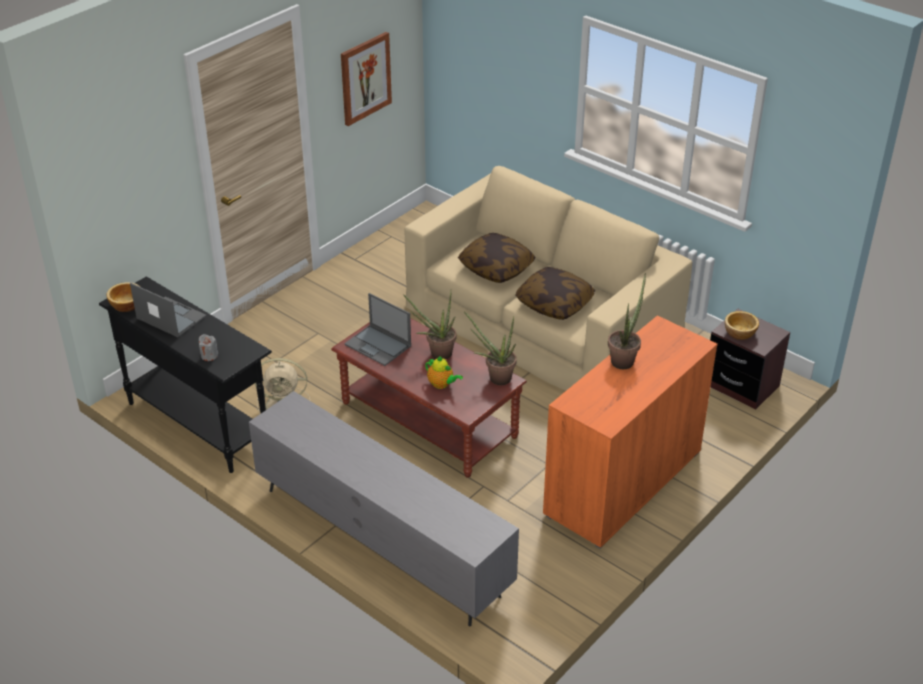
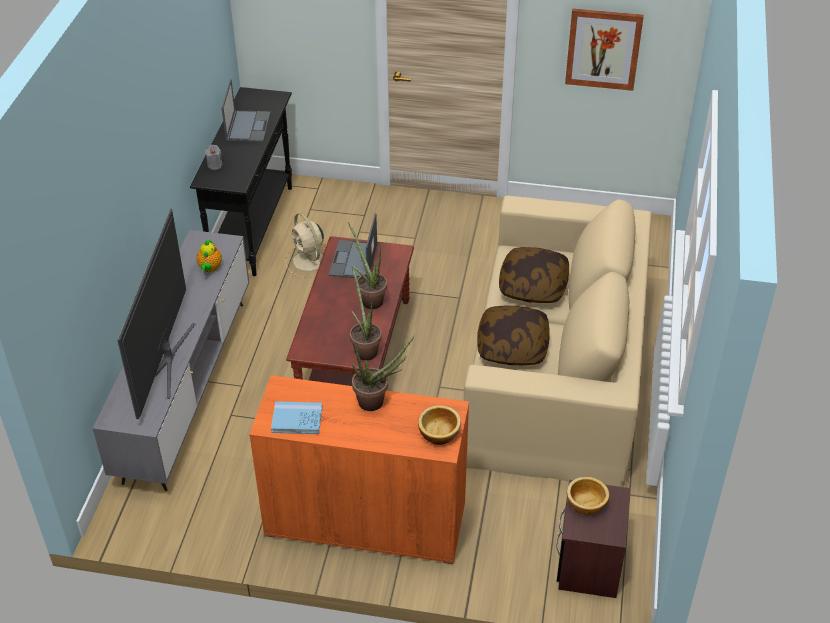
camera: 60 degrees right, 5 degrees up
bowl [106,282,140,312] -> bowl moved to [418,405,461,445]
teapot [425,356,463,389] -> teapot moved to [197,240,222,272]
none -> television [117,209,196,419]
none -> blue book [271,401,322,434]

